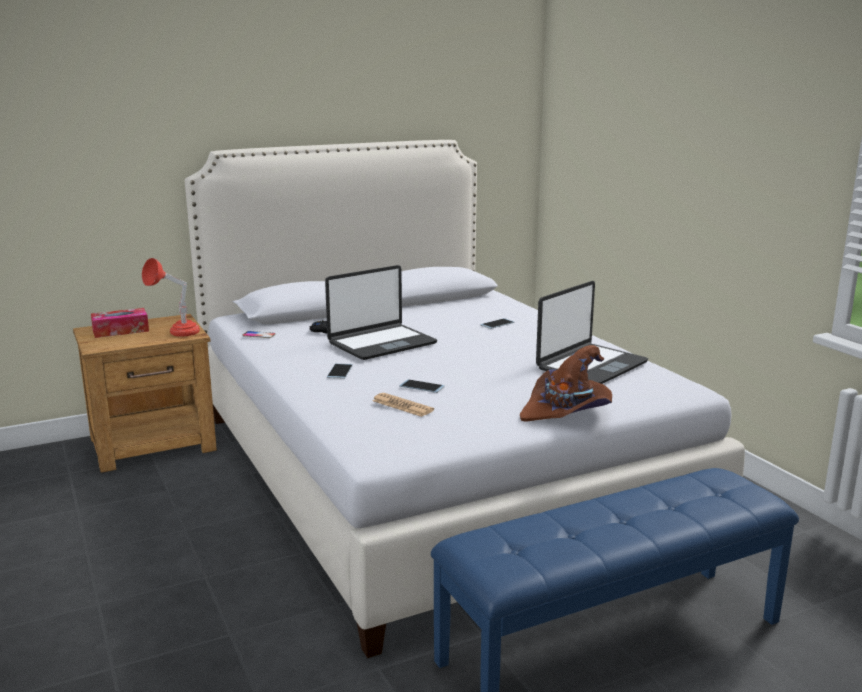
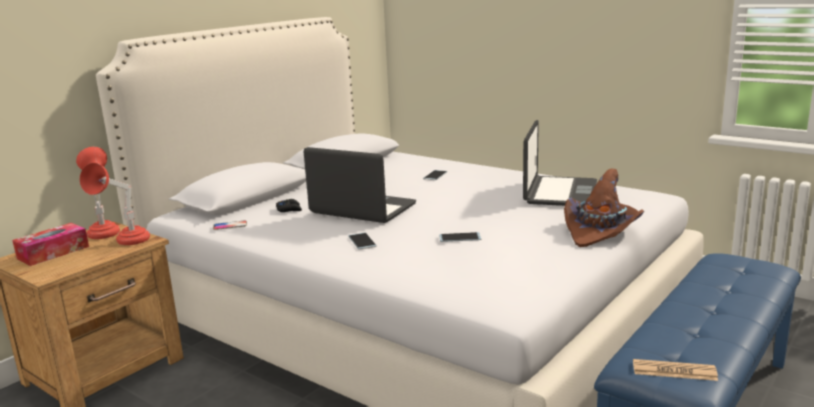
camera: 25 degrees left, 0 degrees up
laptop [325,265,437,360] -> laptop turned 90 degrees counterclockwise [304,147,416,223]
newspaper [372,393,434,417] -> newspaper moved to [633,359,718,381]
none -> red table lamp [76,147,120,239]

